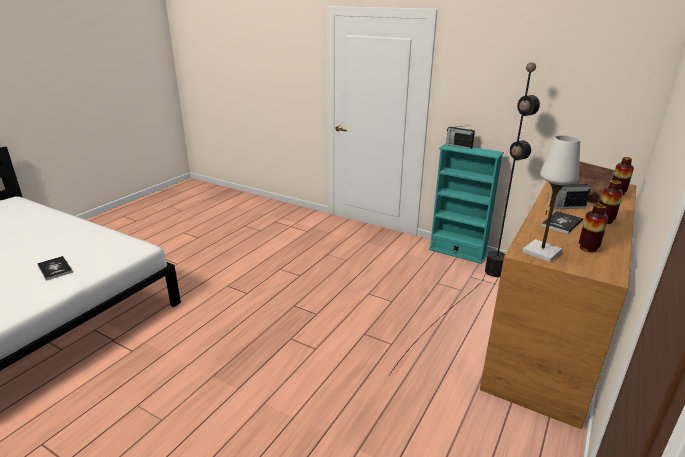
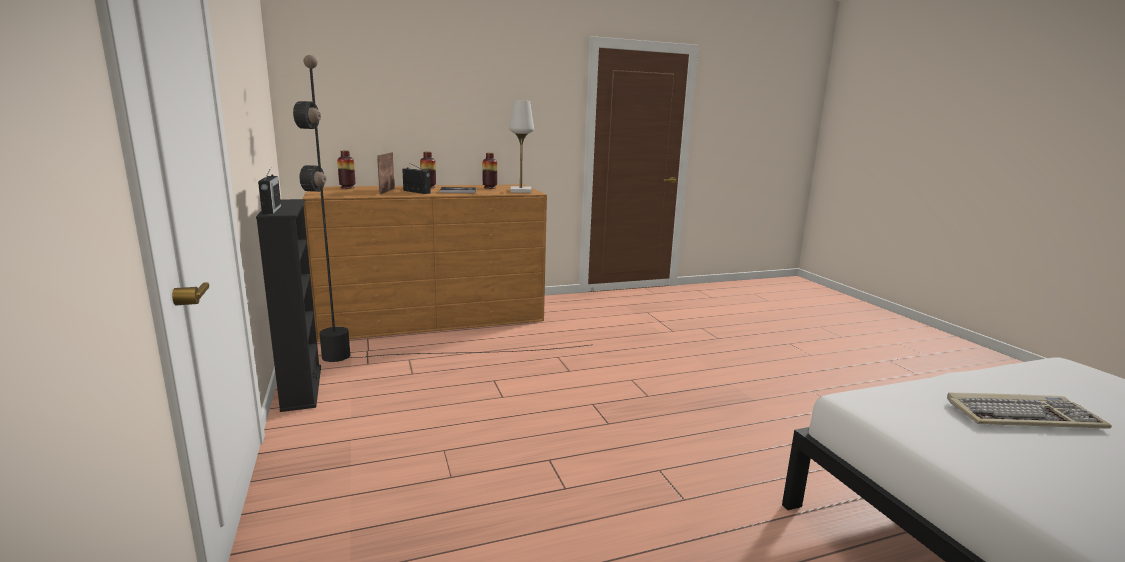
camera: 140 degrees left, 10 degrees down
book [37,256,73,281] -> keyboard [947,393,1112,429]
turquoise bookcase [429,143,504,264] -> black bookcase [256,199,321,412]

